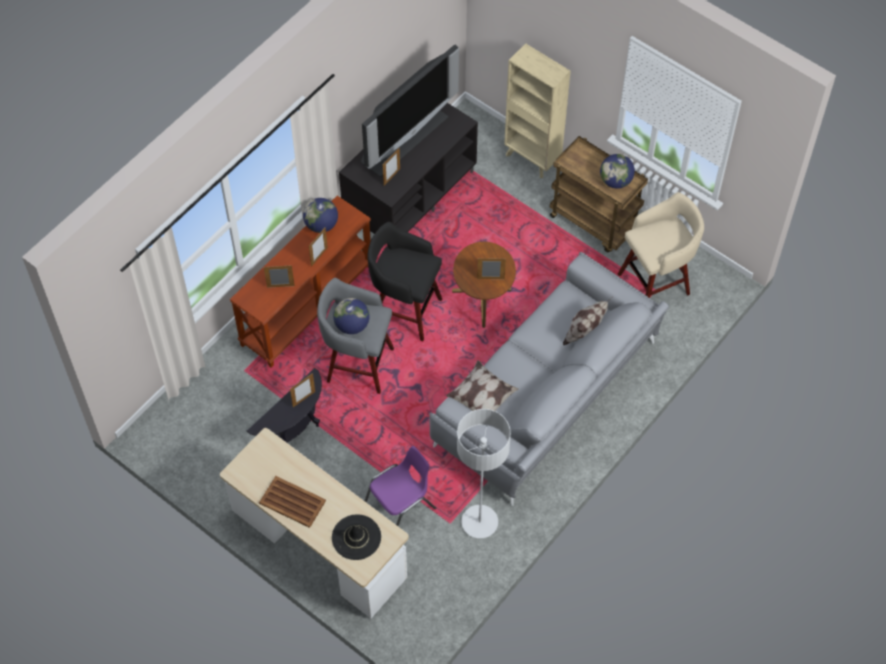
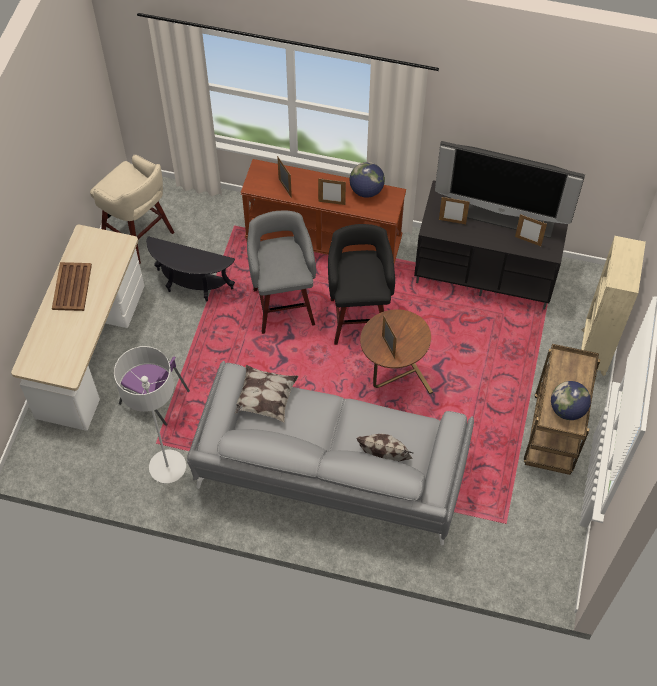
camera: 65 degrees right, 0 degrees up
picture frame [290,373,315,407] -> picture frame moved to [515,214,547,246]
black hat [332,514,381,560] -> none
globe [333,298,370,334] -> none
beige stool [618,192,704,298] -> beige stool moved to [90,155,174,264]

